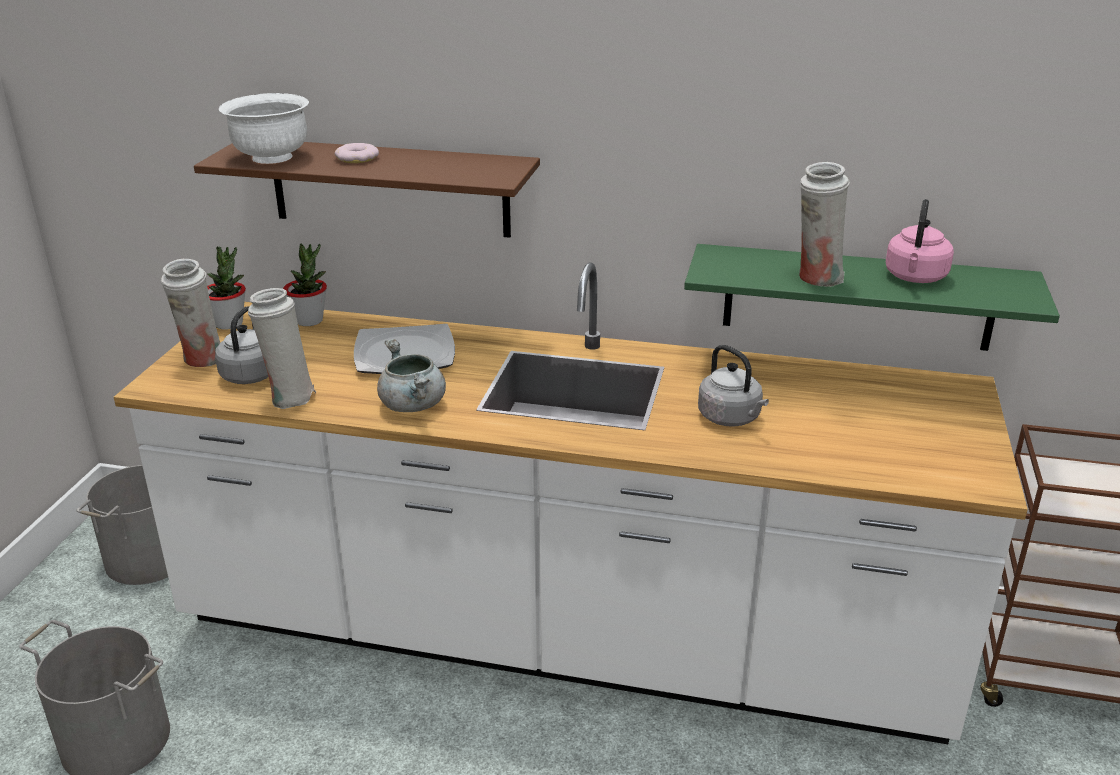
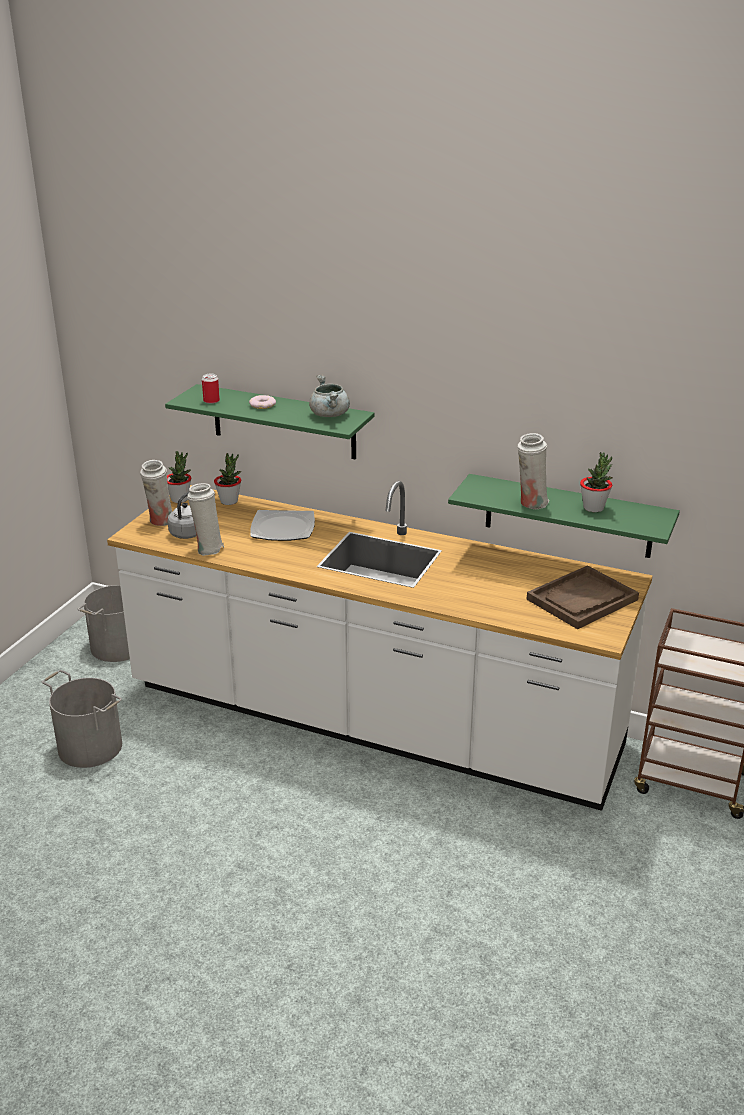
camera: 10 degrees right, 0 degrees up
brown shelf [194,142,540,238] -> green shelf [165,384,374,460]
white bowl [219,93,309,164] -> can [202,374,220,404]
grey cooking pot [377,339,446,412] -> grey cooking pot moved to [309,375,350,417]
grey kettle [698,345,769,427] -> none
pink kettle [886,199,954,283] -> potted plant [580,452,613,512]
none -> brown tray [526,565,639,629]

